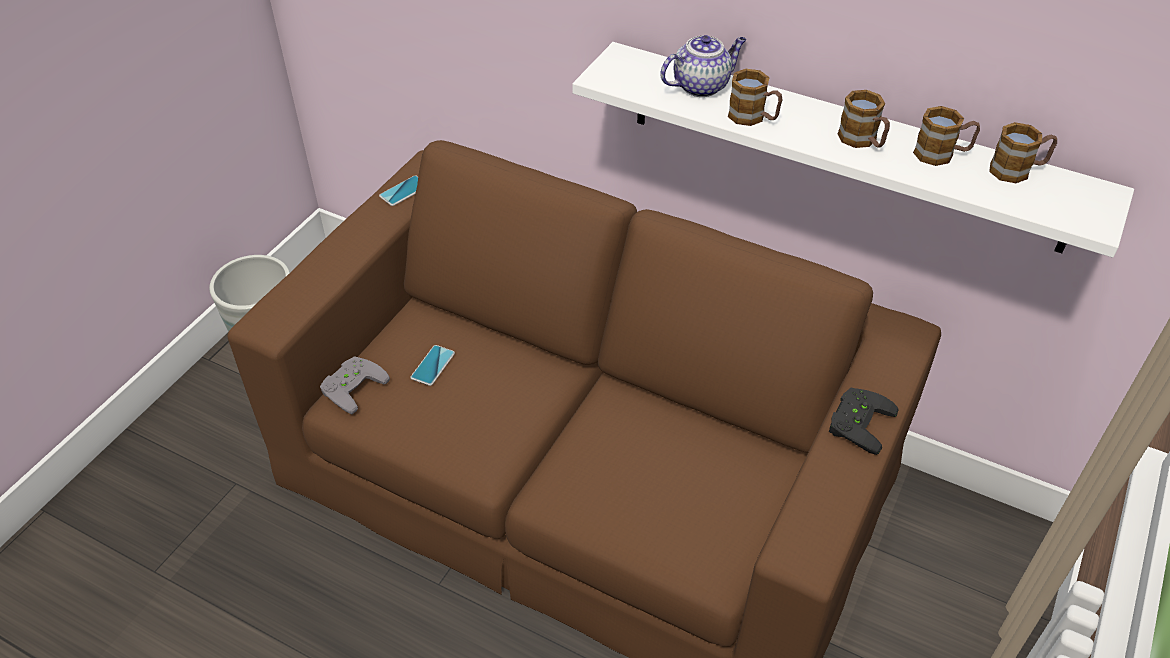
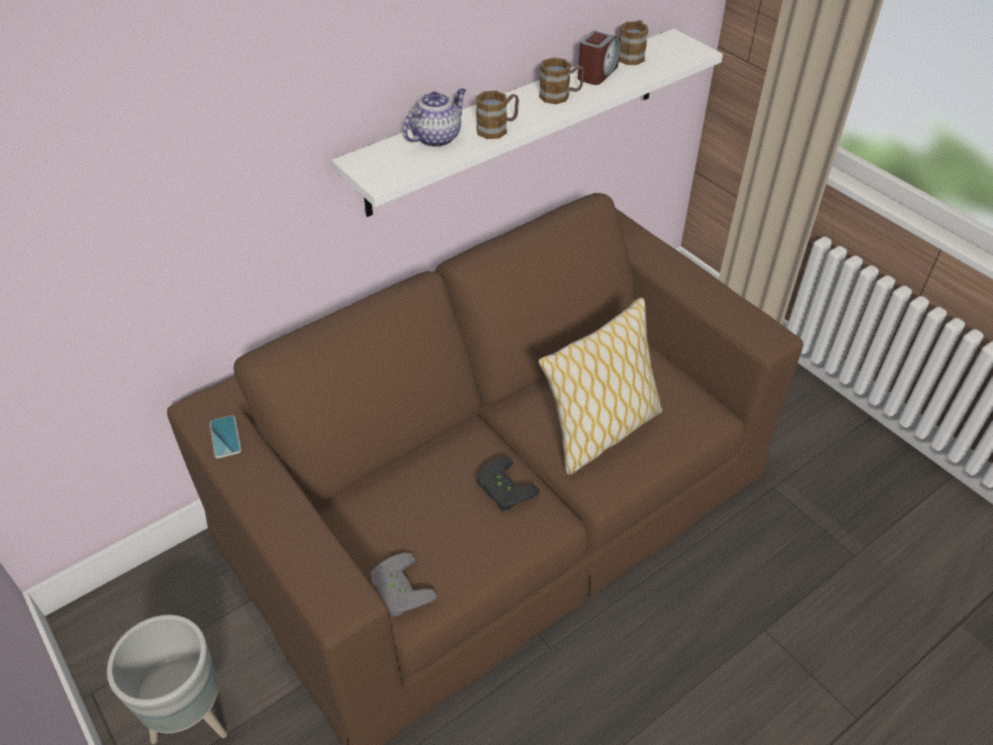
camera: 65 degrees left, 0 degrees up
phone [410,345,455,386] -> none
teapot [660,35,746,97] -> teapot turned 45 degrees clockwise [403,89,466,147]
black game controller [829,388,899,455] -> black game controller moved to [476,457,540,511]
mug [913,106,980,166] -> alarm clock [578,31,620,85]
none -> pillow [538,298,662,475]

